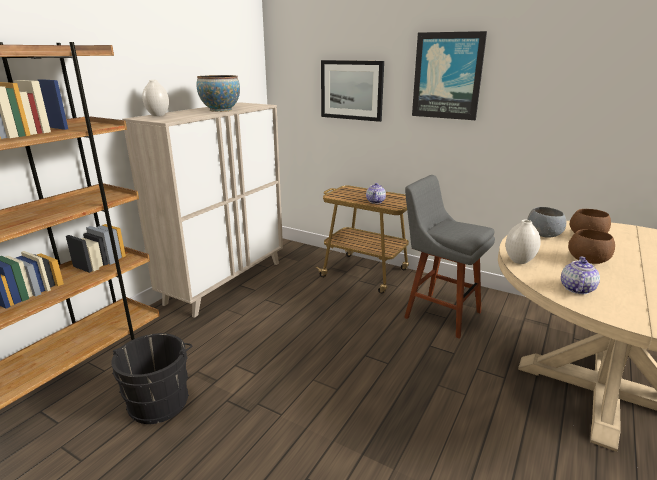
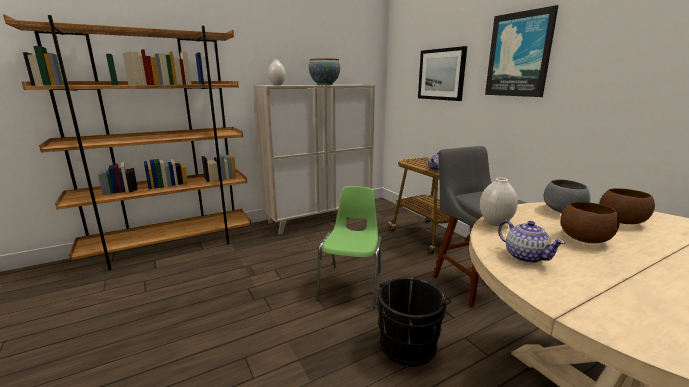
camera: 30 degrees right, 5 degrees down
black bucket [111,333,192,424] -> black bucket moved to [376,278,451,367]
teapot [561,256,600,294] -> teapot turned 90 degrees clockwise [498,220,565,263]
none -> green chair [316,186,382,308]

